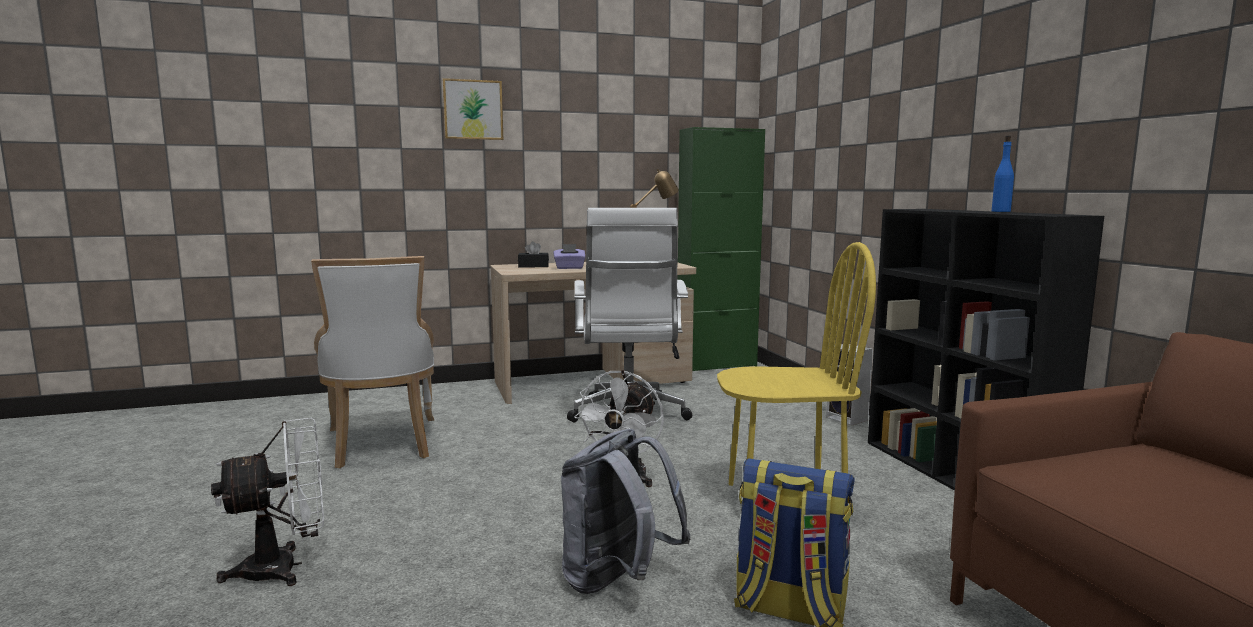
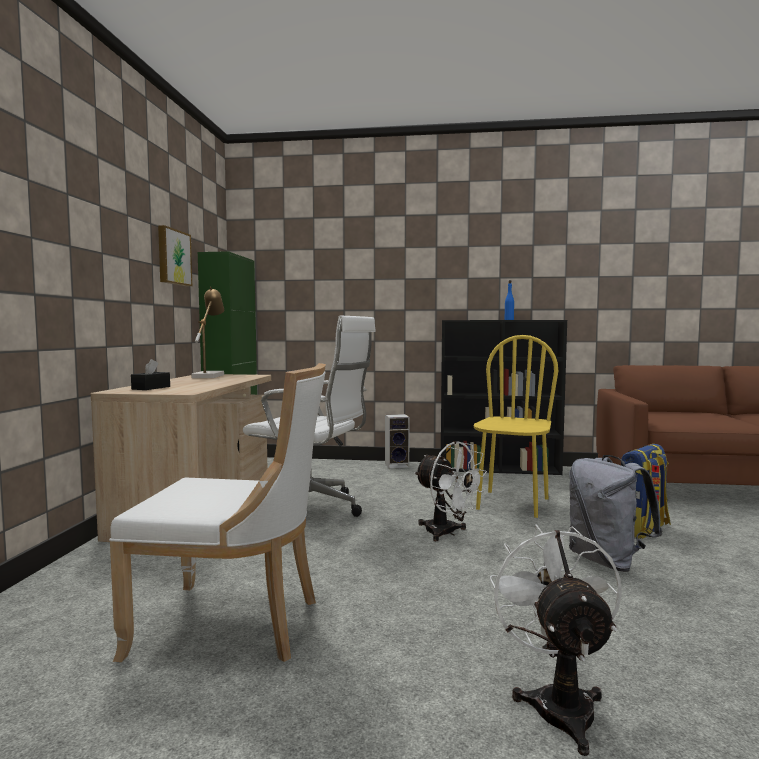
camera: 65 degrees left, 5 degrees down
picture [442,78,503,140] -> picture moved to [158,225,192,286]
purple tissue box [553,244,586,269] -> none

